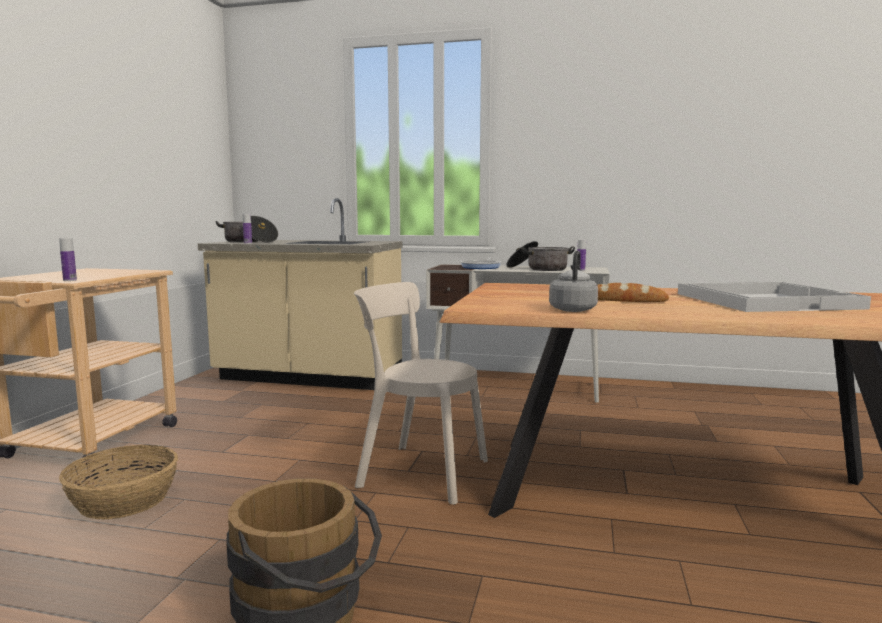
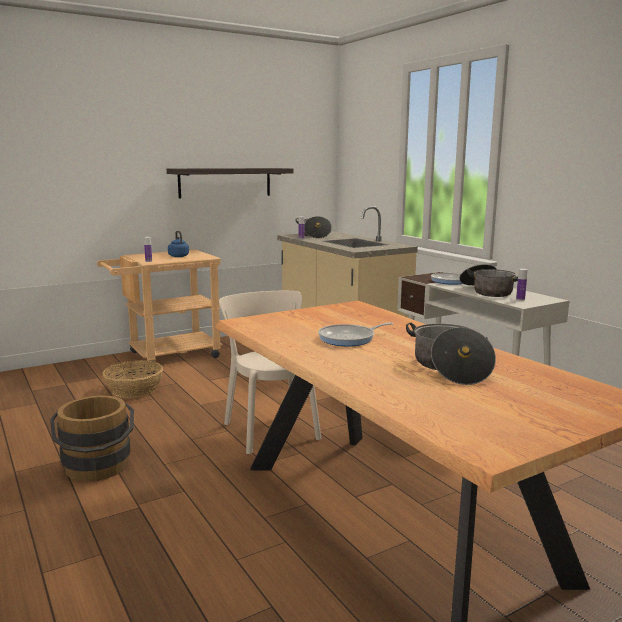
camera: 45 degrees right, 5 degrees up
grey kettle [549,251,598,312] -> none
bread [598,283,669,302] -> frying pan [318,322,393,346]
white tray [678,282,871,312] -> cooking pot [406,323,496,385]
none -> shelf [167,168,293,199]
none -> blue kettle [168,231,189,257]

